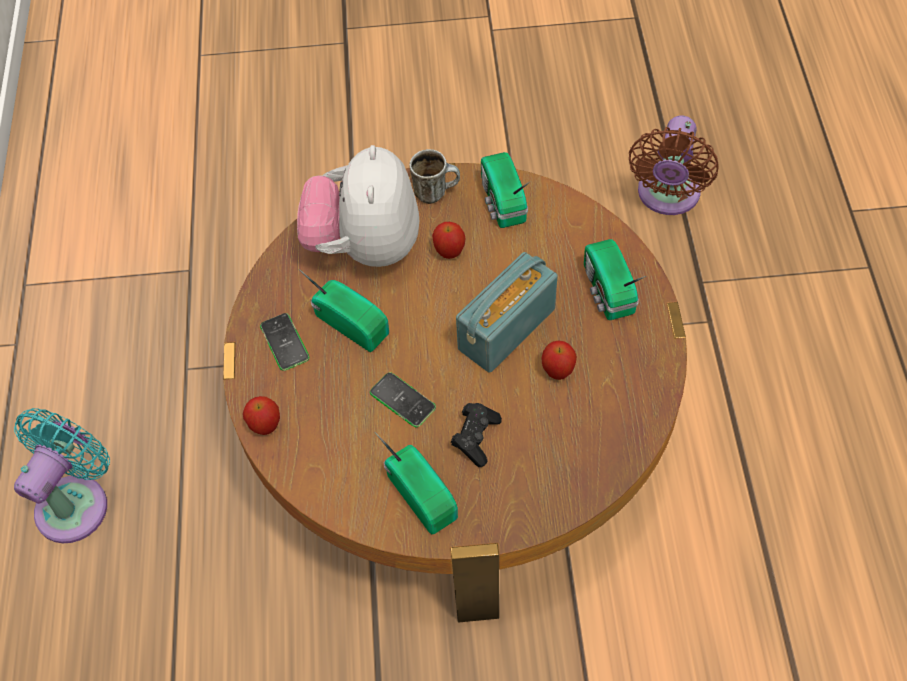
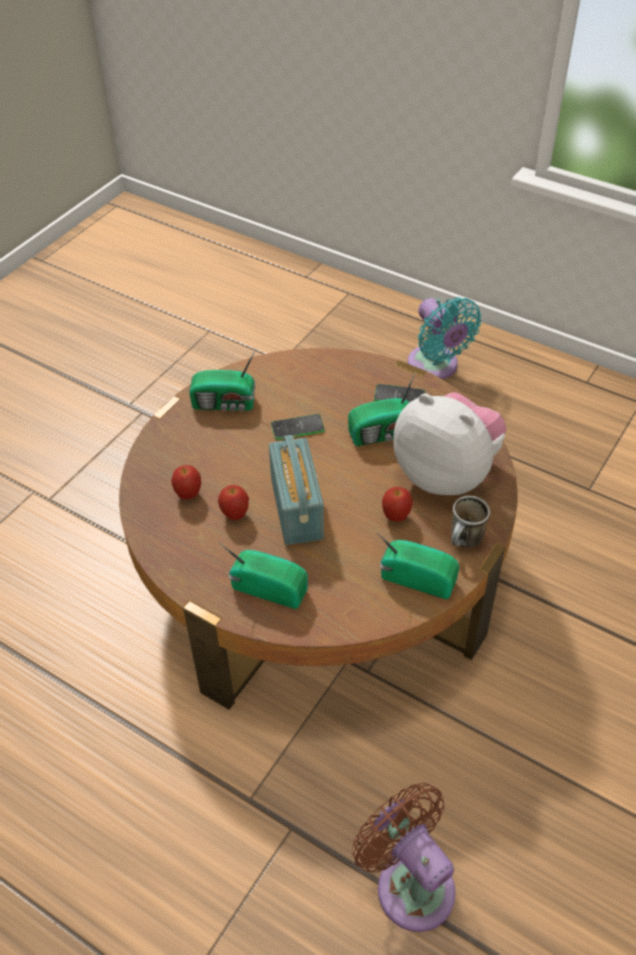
camera: 125 degrees right, 10 degrees down
apple [243,396,280,435] -> apple moved to [171,465,201,499]
black game controller [451,403,502,467] -> none

